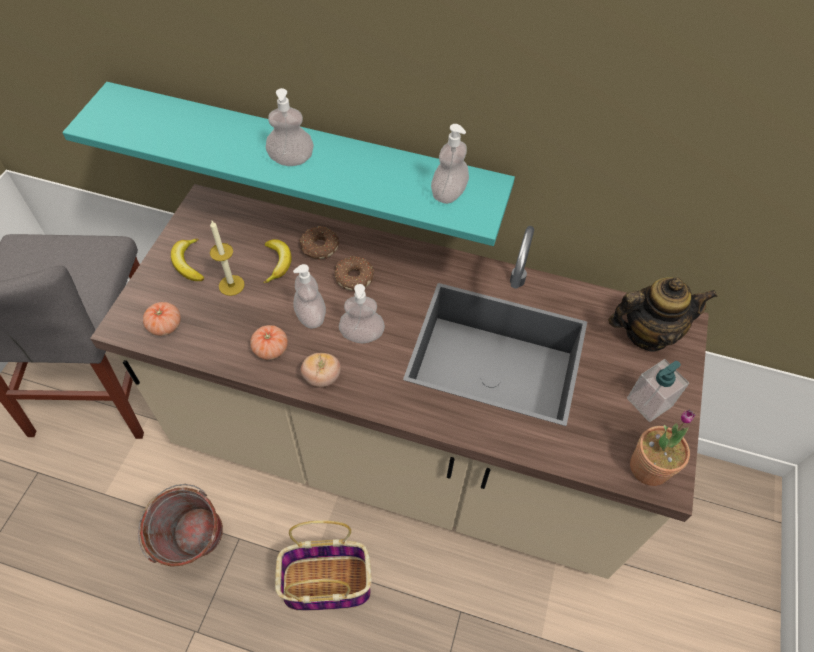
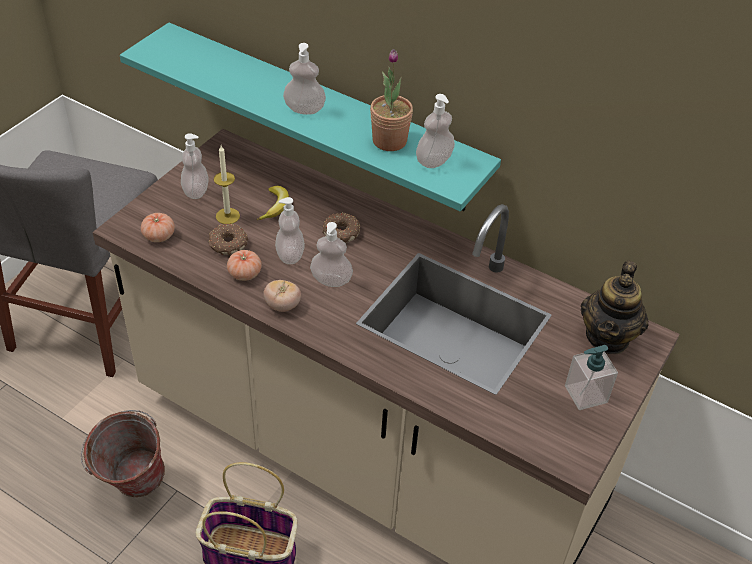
camera: 15 degrees right, 10 degrees down
banana [171,238,204,281] -> soap dispenser [181,133,209,199]
donut [299,226,339,260] -> donut moved to [209,223,248,255]
teapot [608,277,717,352] -> teapot turned 105 degrees clockwise [581,260,649,354]
potted plant [630,410,696,486] -> potted plant moved to [370,49,413,151]

